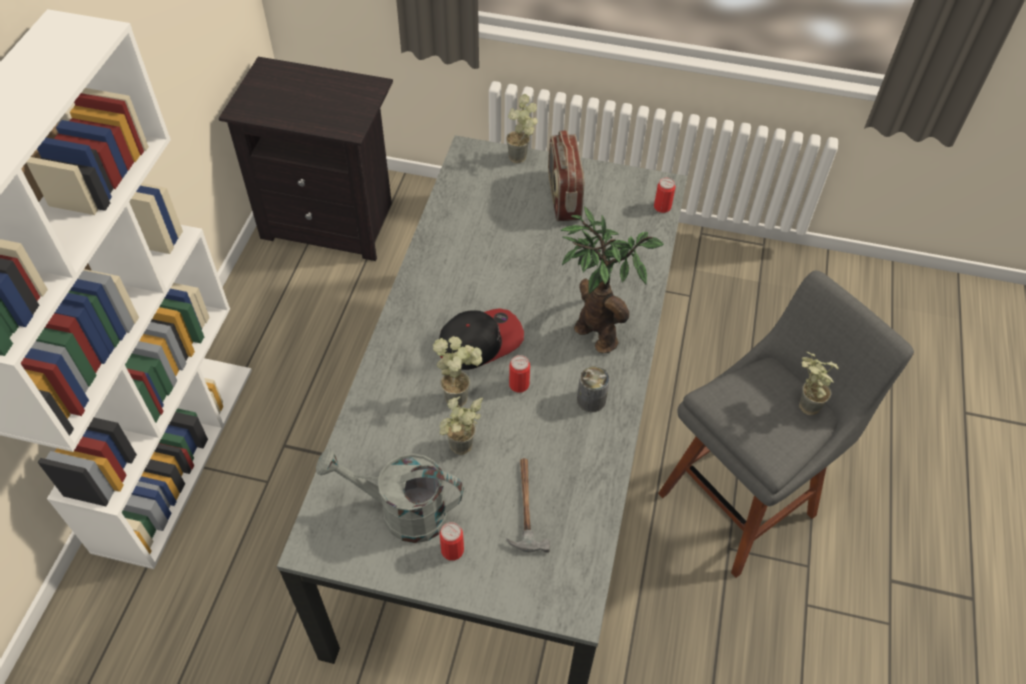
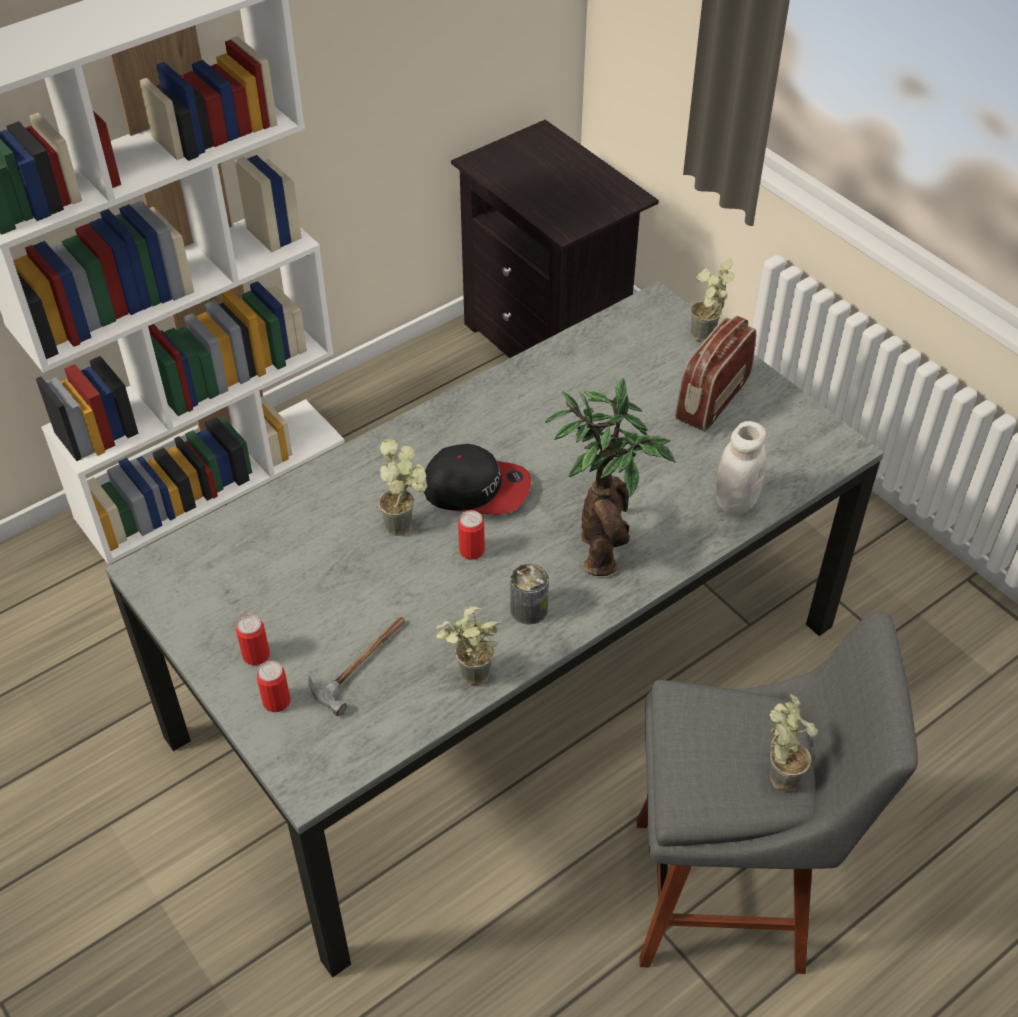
camera: 40 degrees right, 5 degrees down
grey watering can [316,448,464,543] -> none
potted plant [440,396,483,455] -> potted plant moved to [436,606,501,686]
can [654,178,675,213] -> can moved to [256,661,291,712]
none -> white jar [716,421,767,515]

